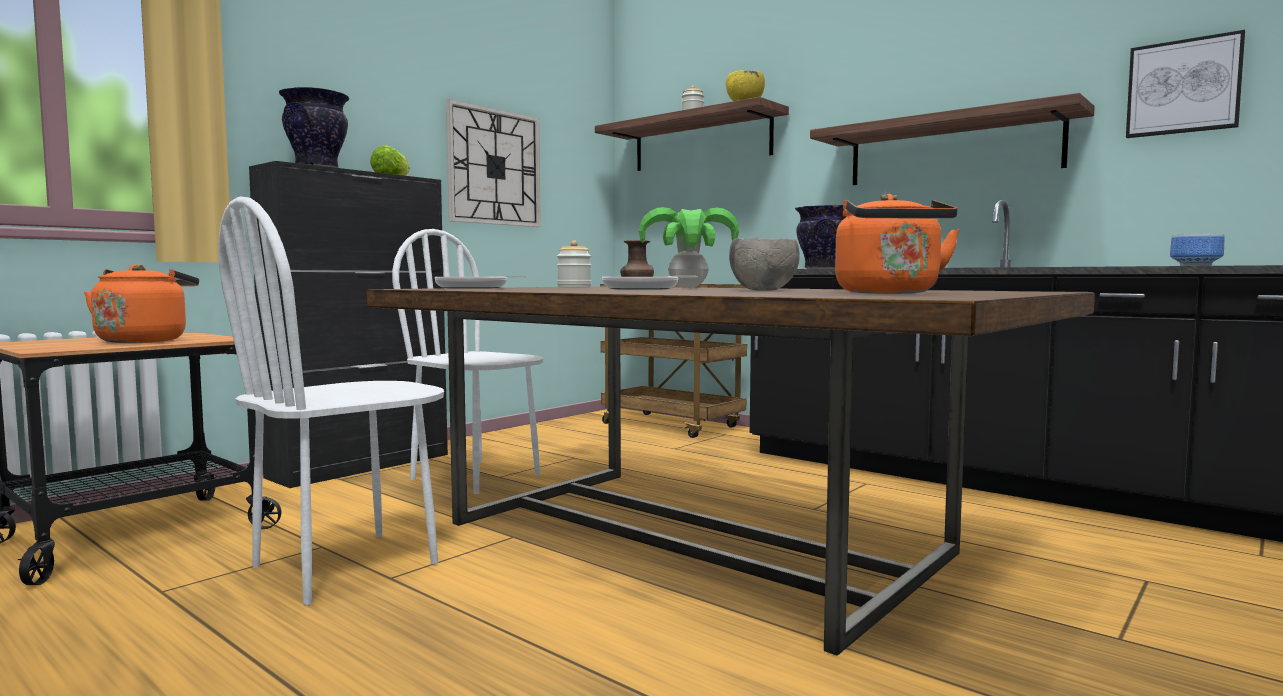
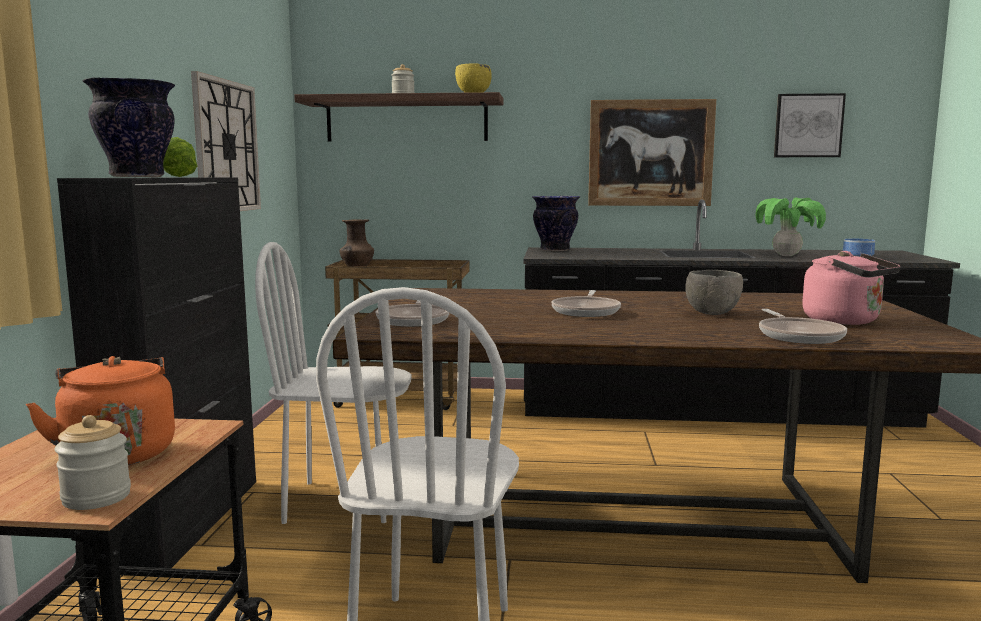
camera: 35 degrees left, 5 degrees up
jar [557,240,592,288] -> jar moved to [55,415,131,510]
potted plant [639,207,739,288] -> potted plant moved to [755,197,826,256]
shelf [810,93,1095,185] -> picture [588,99,716,206]
orange kettle [835,194,959,293] -> pink kettle [802,251,900,325]
none -> frying pan [759,309,847,344]

